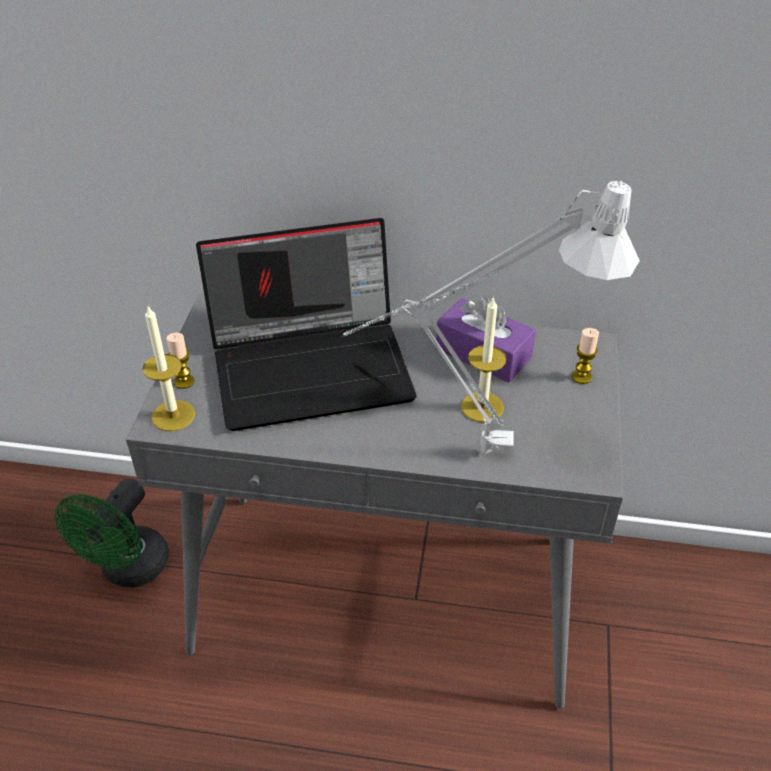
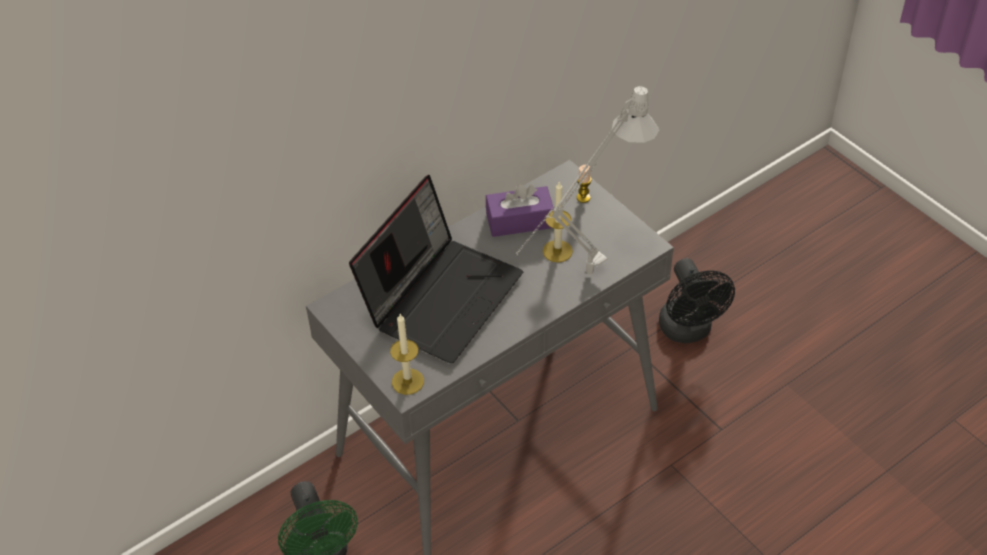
camera: 45 degrees left, 5 degrees up
candle [166,333,194,389] -> none
none -> black fan [659,258,735,343]

